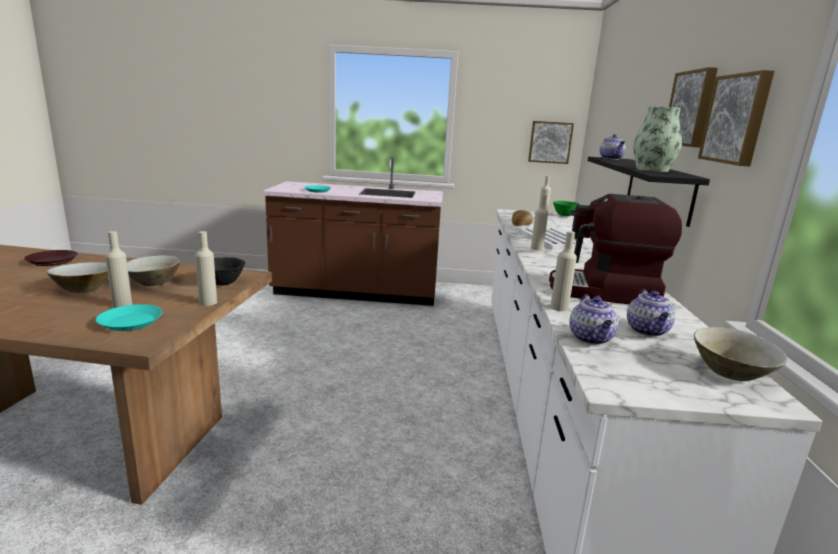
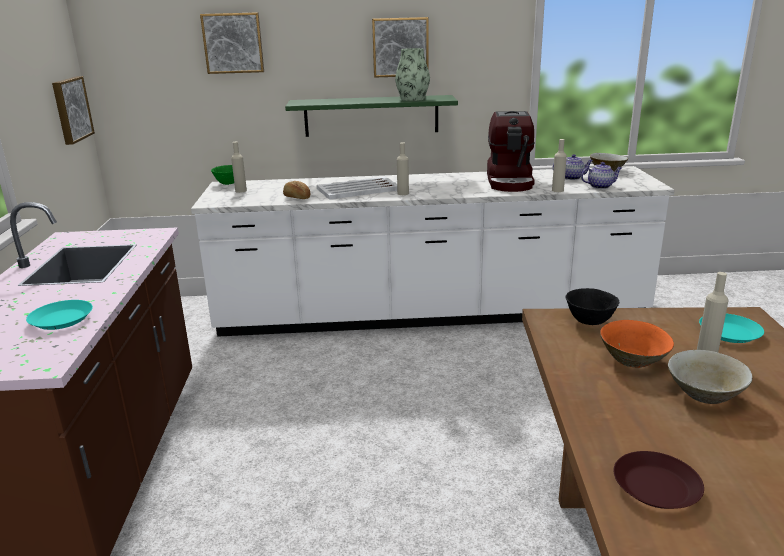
camera: 95 degrees left, 5 degrees up
beige bowl [127,255,181,286] -> orange bowl [600,320,674,368]
beige bottle [195,231,217,306] -> none
black shelf [588,157,710,227] -> green shelf [285,95,458,137]
teapot [600,134,626,160] -> none
picture [698,70,775,166] -> picture moved to [200,12,264,74]

